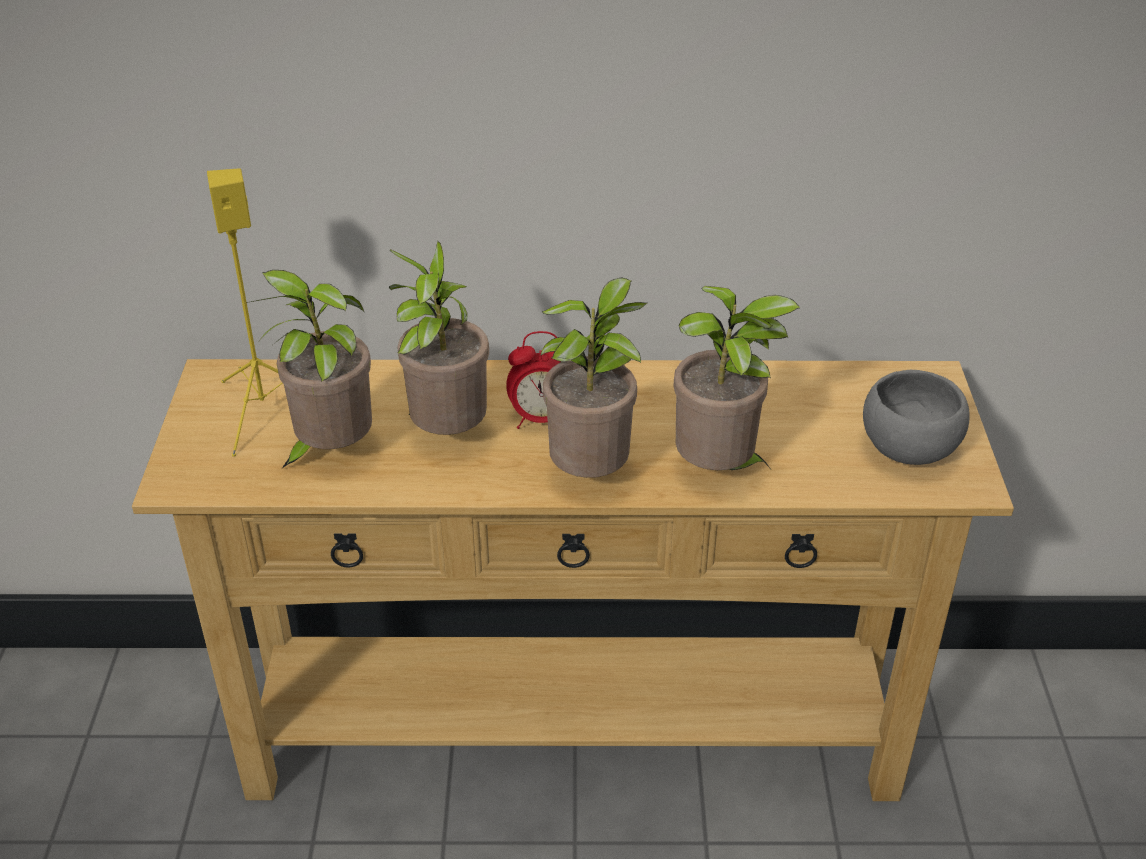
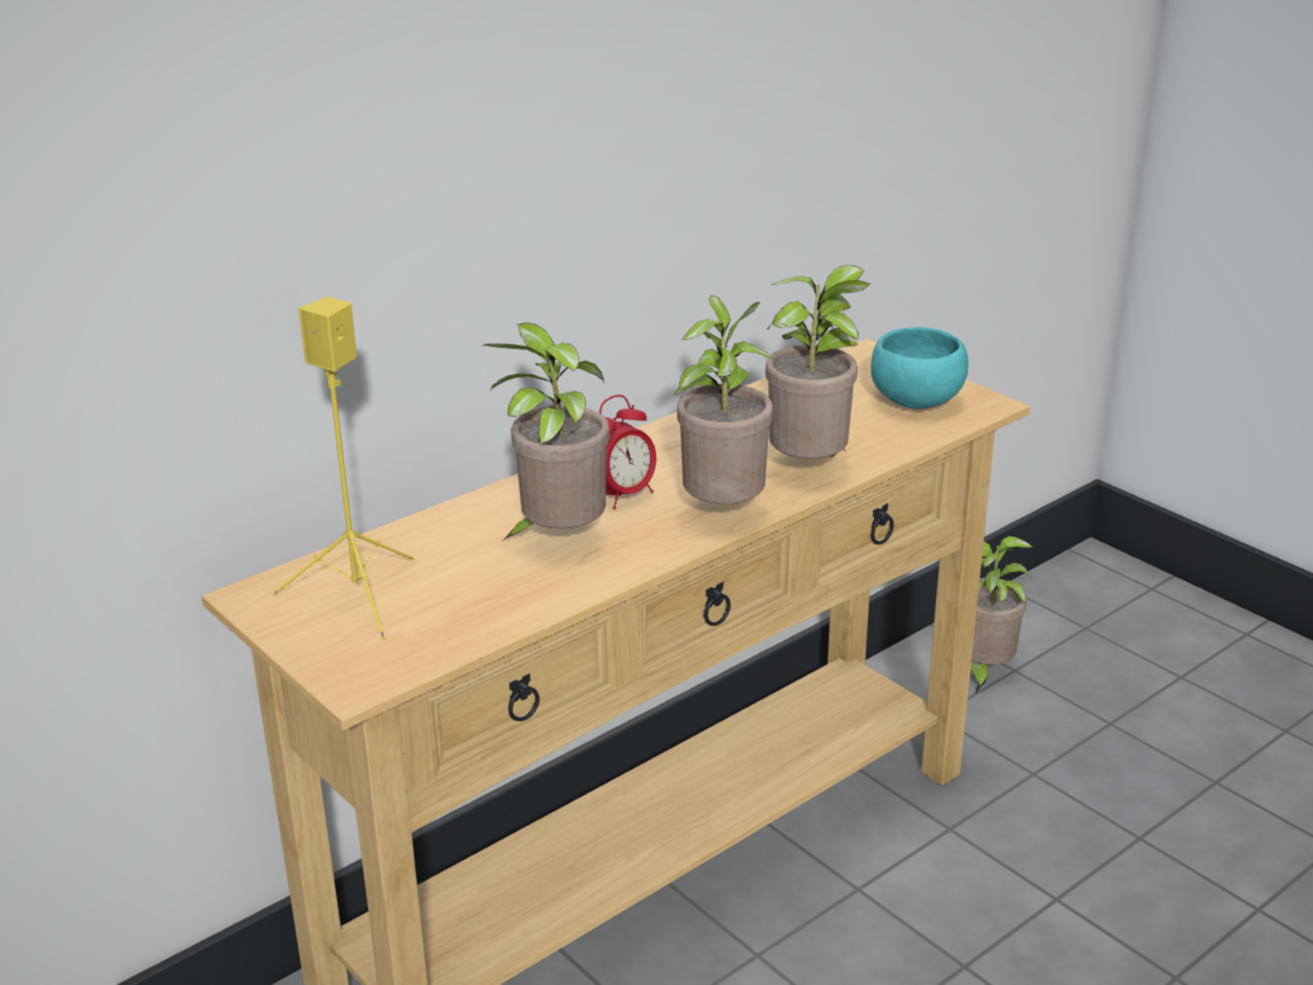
camera: 40 degrees left, 10 degrees down
potted plant [246,270,372,468] -> potted plant moved to [971,536,1032,694]
grey bowl [863,370,970,465] -> turquoise bowl [871,327,968,409]

